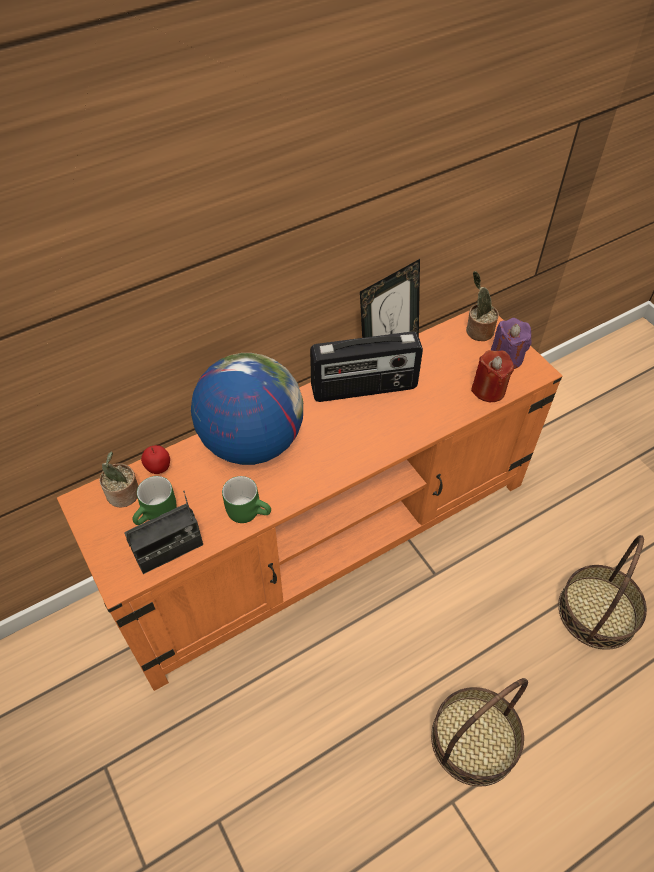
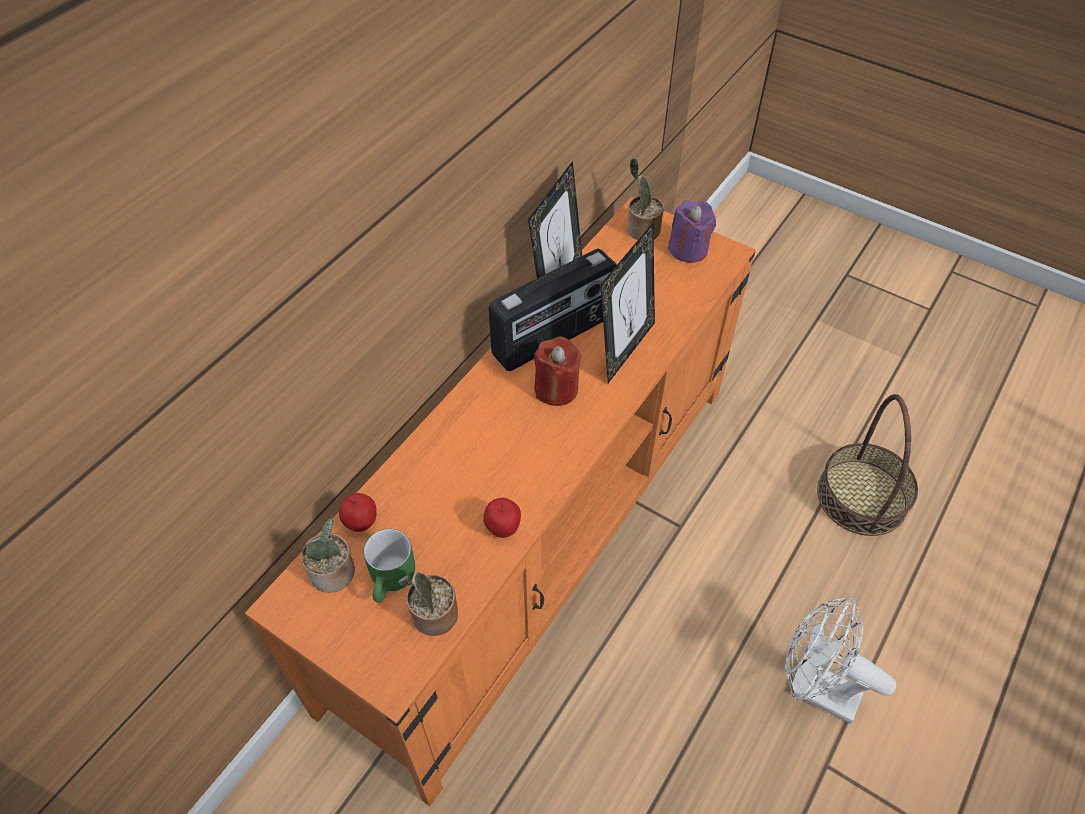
camera: 25 degrees left, 0 degrees up
radio [124,491,203,574] -> potted plant [399,572,458,636]
globe [191,353,303,465] -> none
green mug [222,476,271,523] -> apple [483,498,521,538]
basket [431,678,528,786] -> white fan [785,596,896,724]
red candle [471,350,514,402] -> red candle moved to [534,337,581,406]
none -> picture frame [600,223,655,383]

